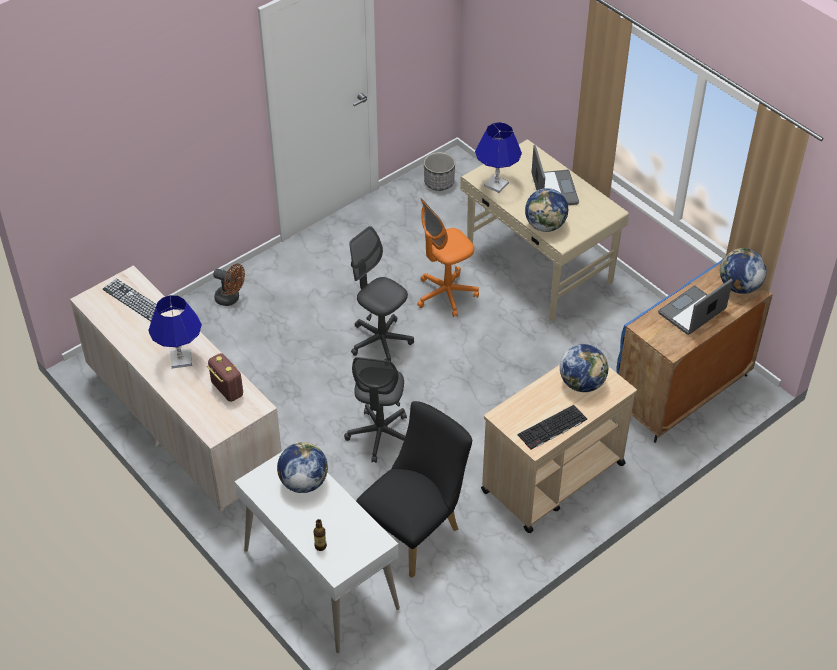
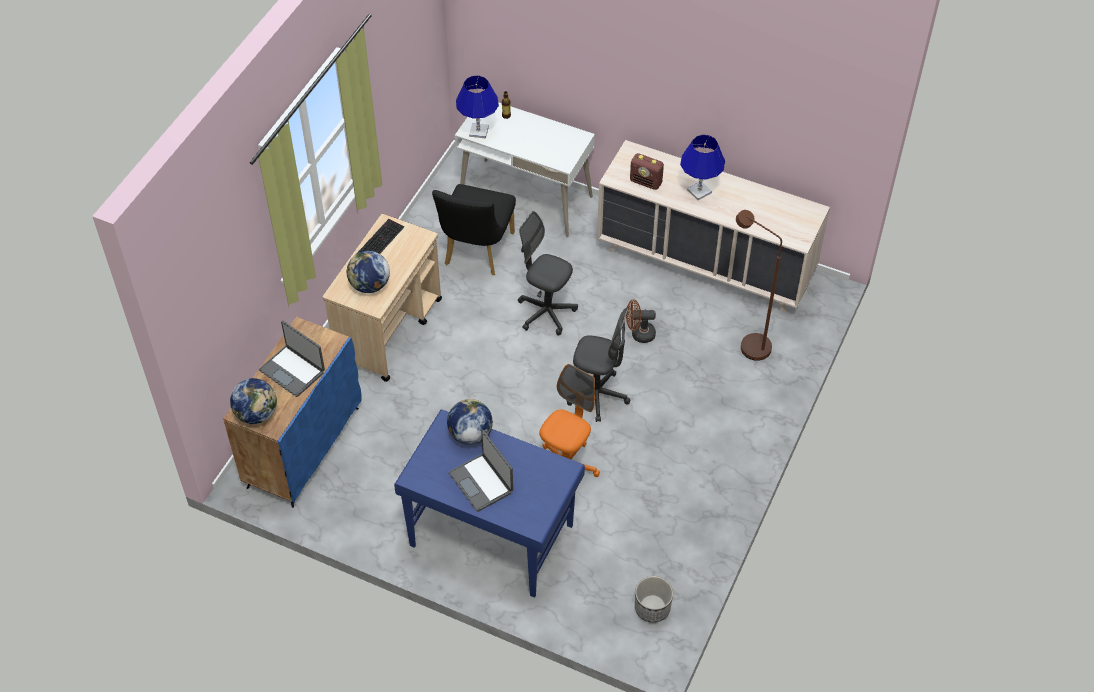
camera: 155 degrees right, 5 degrees up
keyboard [103,278,162,321] -> none
brown fan [213,264,245,306] -> brown fan moved to [626,299,656,343]
globe [277,442,328,493] -> none
grey office chair [344,357,407,463] -> grey office chair turned 45 degrees counterclockwise [518,211,578,335]
beige desk [460,139,629,322] -> blue desk [394,409,585,598]
blue table lamp [475,122,522,193] -> blue table lamp moved to [456,75,499,138]
laptop [658,279,733,335] -> laptop turned 105 degrees clockwise [259,320,325,397]
none -> brown floor lamp [736,210,782,361]

